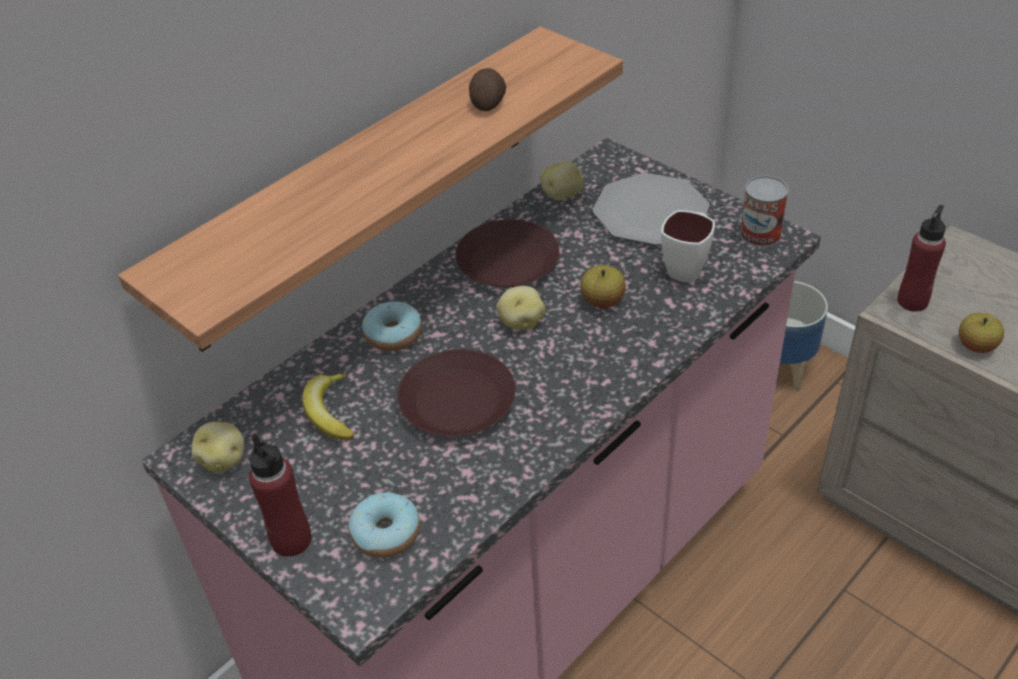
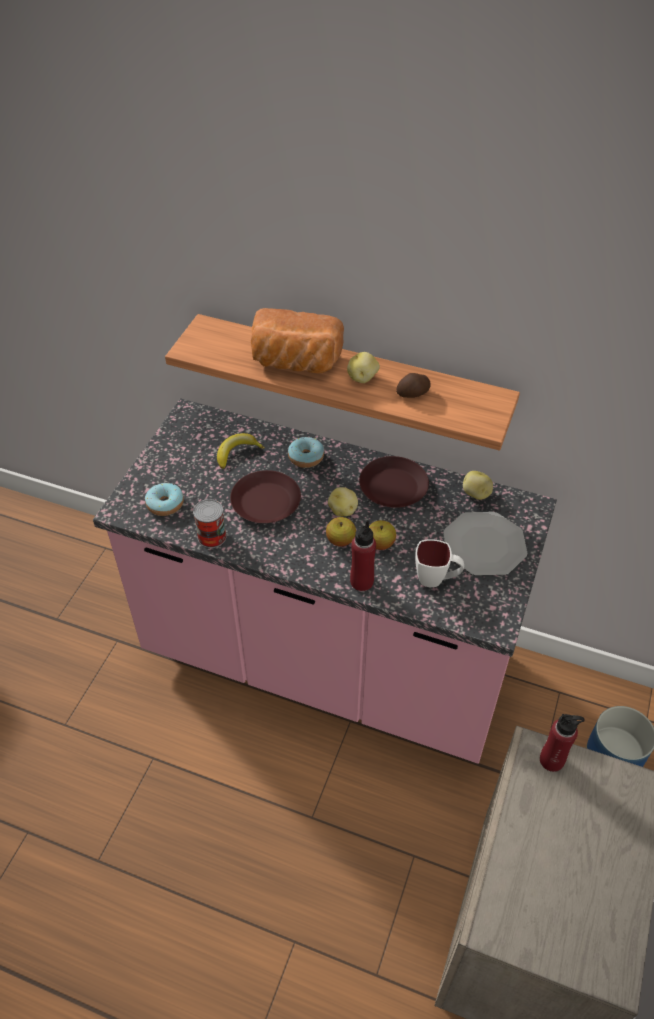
camera: 65 degrees right, 5 degrees up
potato [191,422,245,473] -> potato moved to [347,352,380,383]
red bottle [249,434,312,557] -> red bottle moved to [350,520,376,591]
can [740,176,789,247] -> can moved to [193,499,227,548]
apple [959,313,1004,353] -> apple moved to [326,517,356,547]
none -> bread [251,308,344,374]

